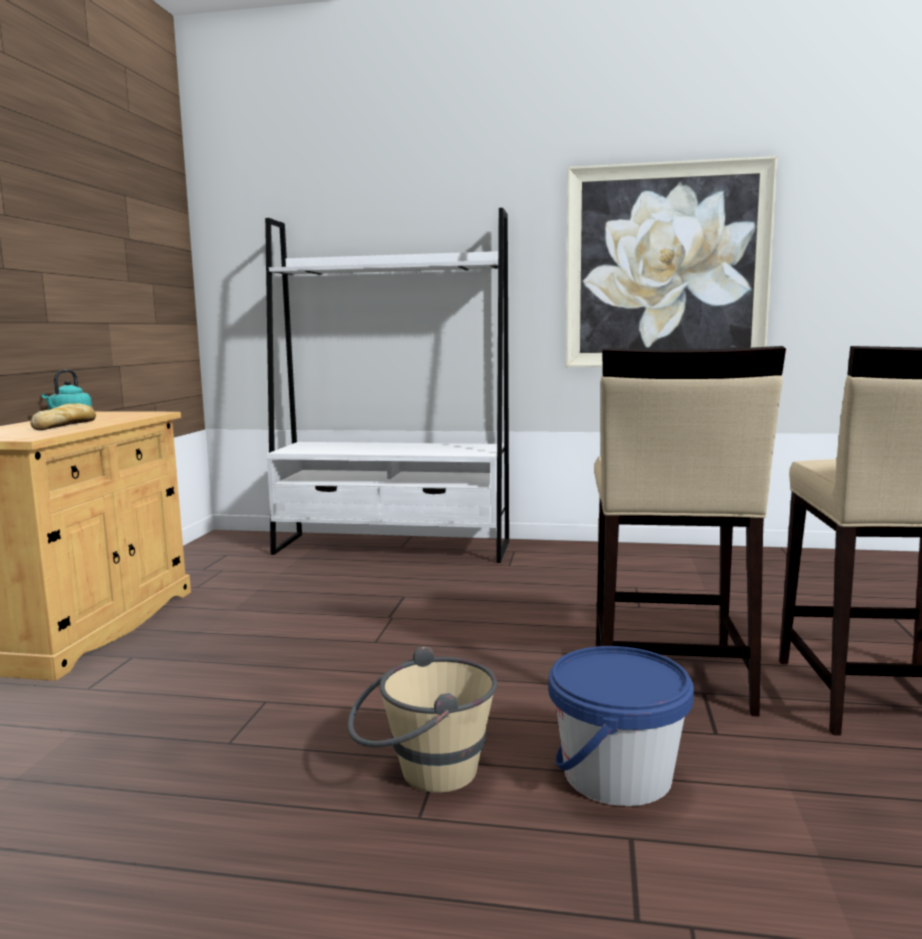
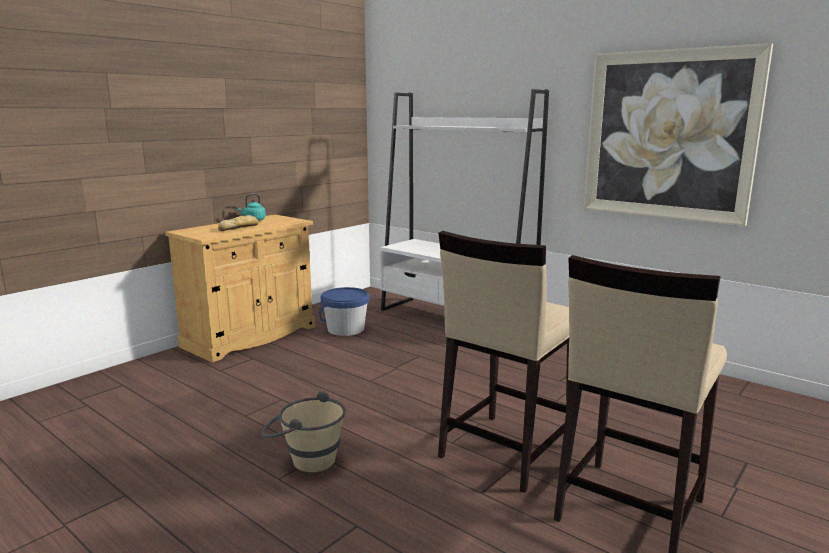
camera: 30 degrees right, 5 degrees up
blue bucket [548,646,694,806] -> blue bucket moved to [319,287,369,336]

